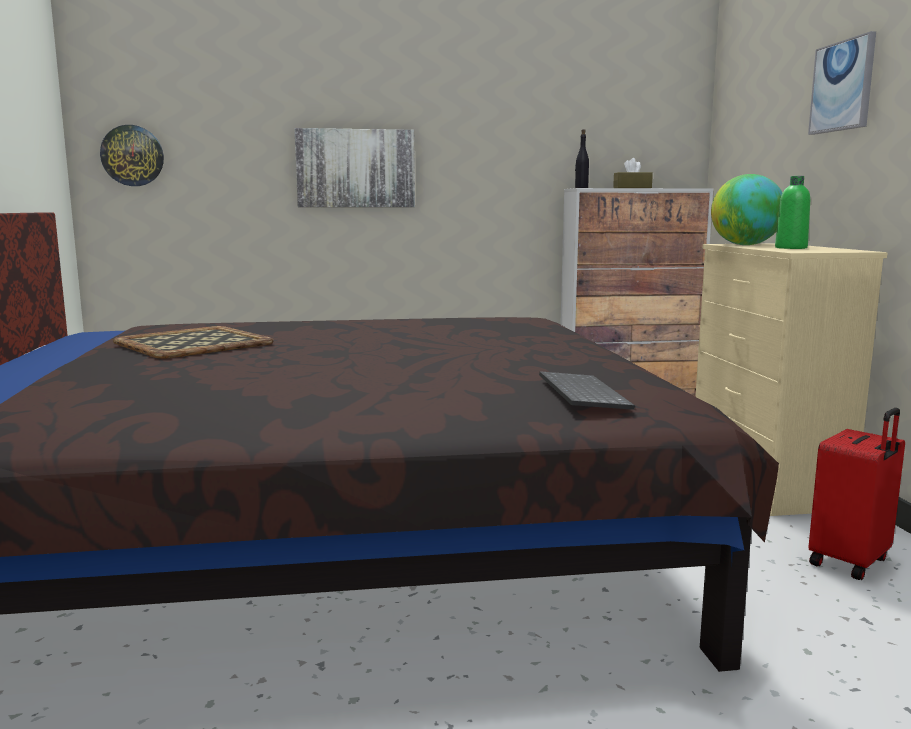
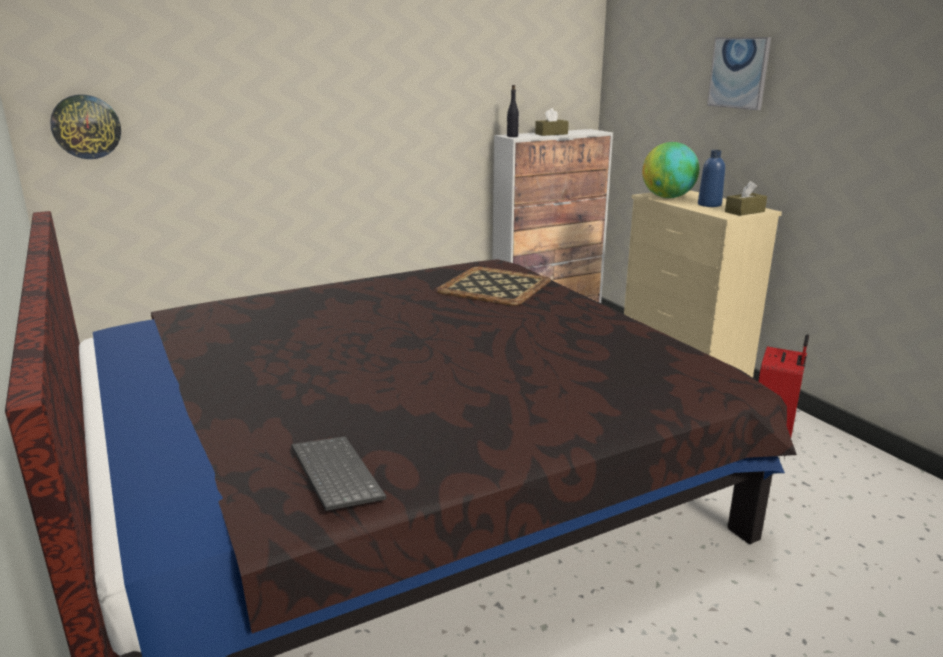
camera: 20 degrees left, 10 degrees up
tray [113,326,274,359] -> tray moved to [436,267,551,306]
picture [294,128,415,207] -> none
keyboard [539,371,635,410] -> keyboard moved to [292,437,386,511]
green bottle [775,176,810,249] -> blue bottle [698,150,725,207]
none -> brown tissue box [725,181,767,216]

